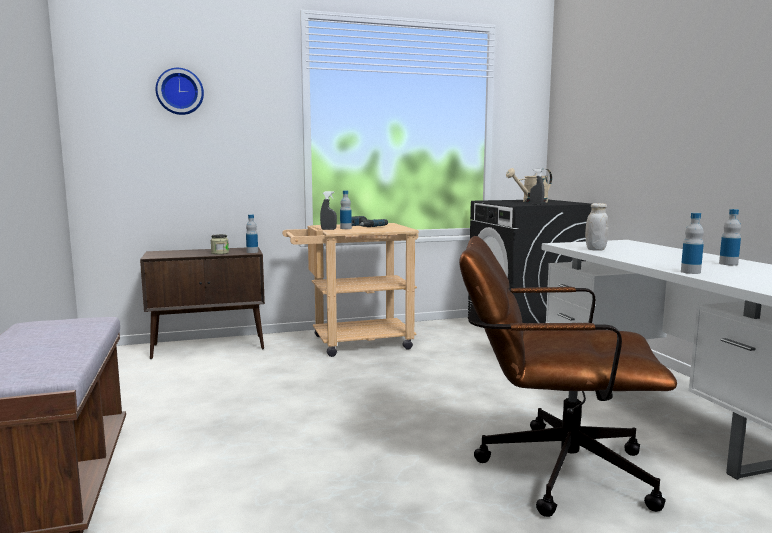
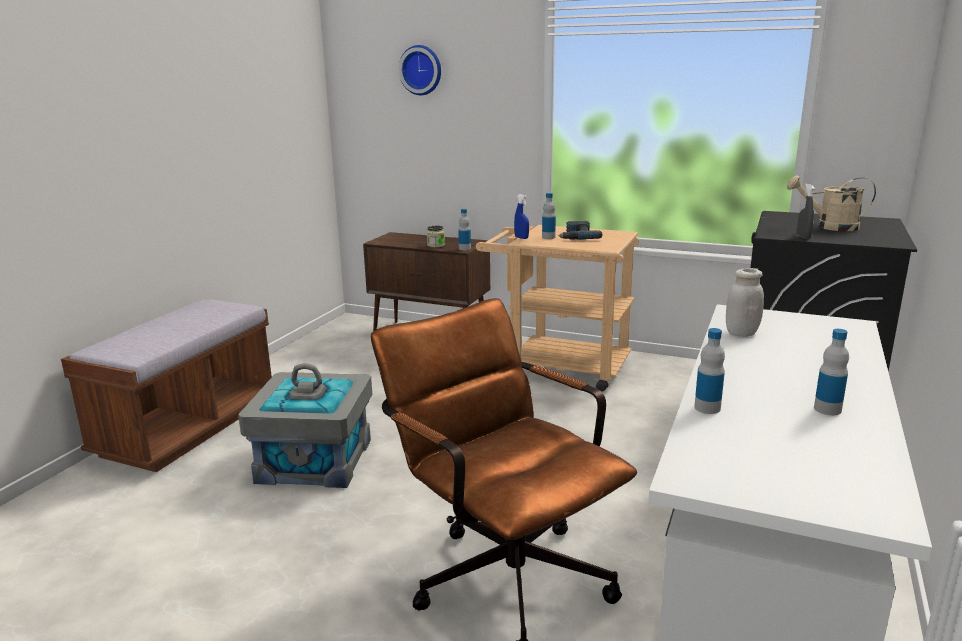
camera: 40 degrees right, 10 degrees up
grey spray bottle [320,191,337,230] -> blue spray bottle [514,194,529,239]
none -> grey storage box [238,363,372,488]

